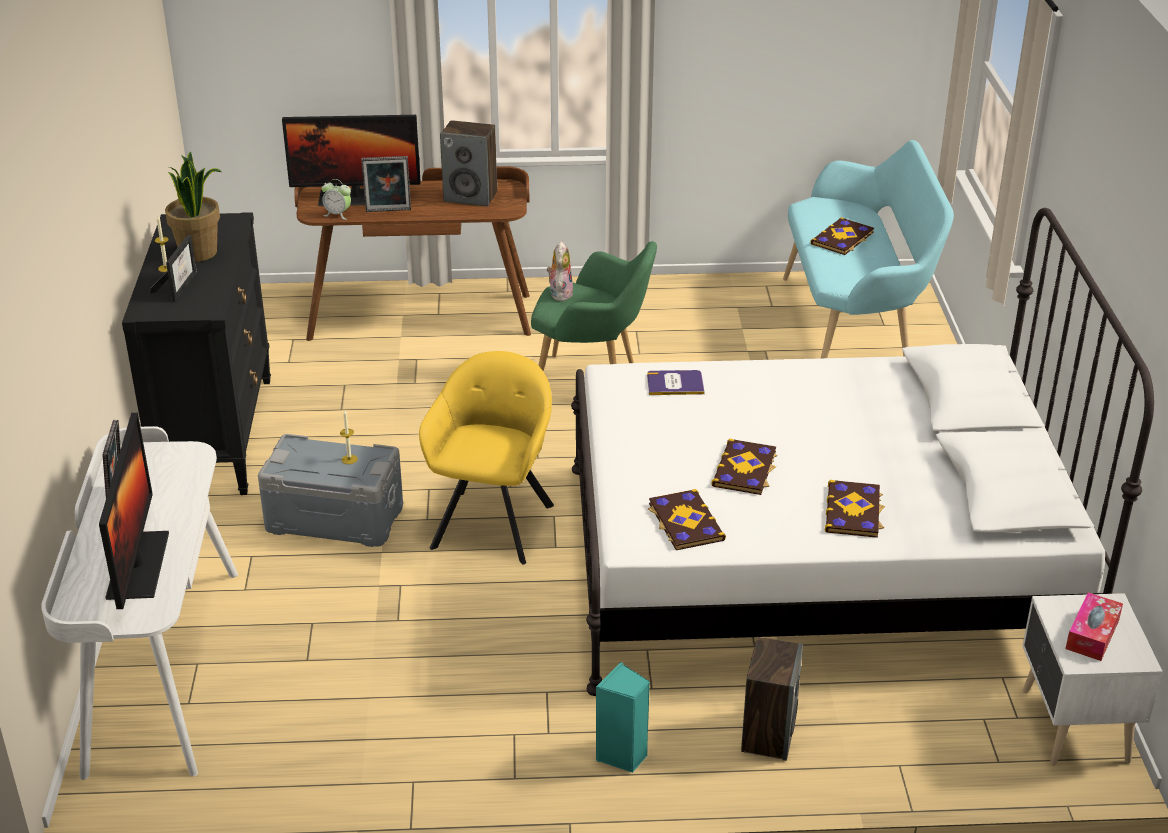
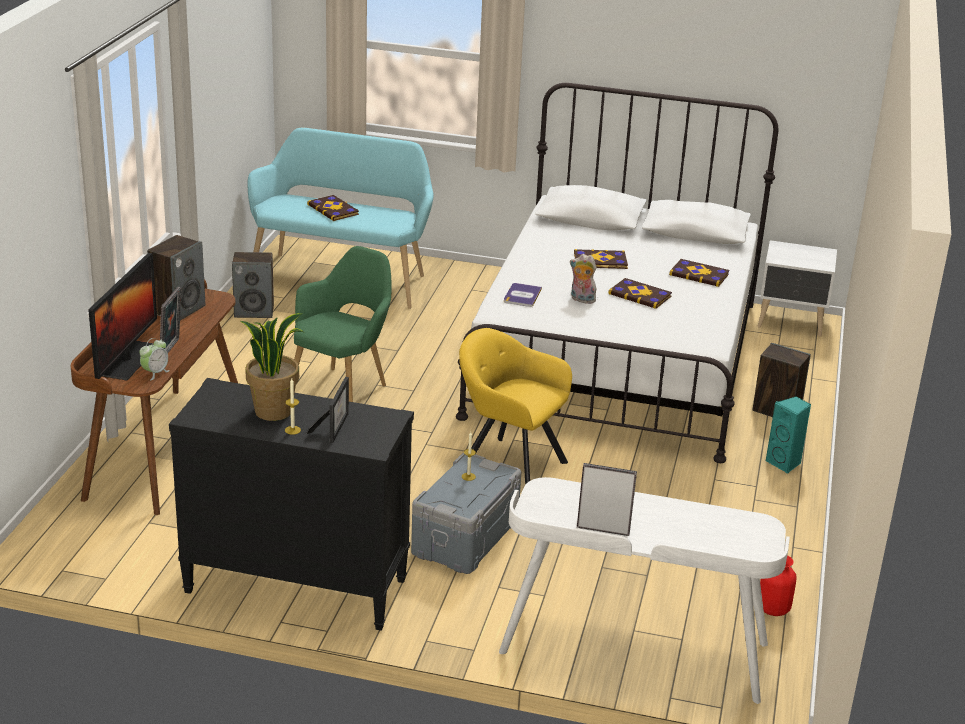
camera: 75 degrees left, 5 degrees down
monitor [99,413,169,609] -> none
picture frame [149,235,197,301] -> picture frame turned 75 degrees clockwise [307,377,349,443]
plush toy [547,241,573,302] -> plush toy moved to [570,254,596,304]
book [648,489,726,550] -> book moved to [574,249,628,269]
tissue box [1065,592,1123,661] -> none
none -> speaker [232,252,274,318]
none -> red vase [760,555,797,616]

